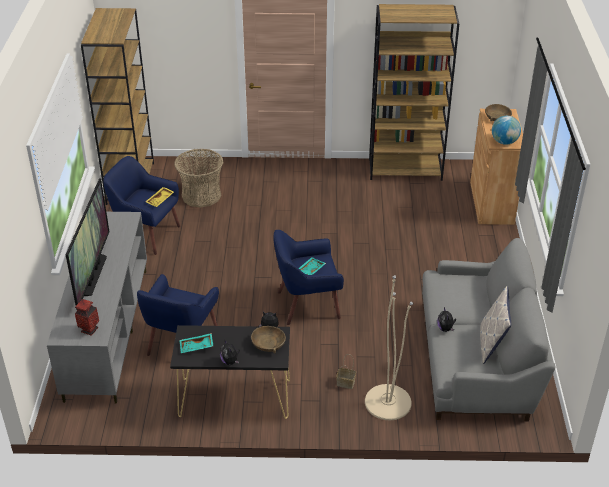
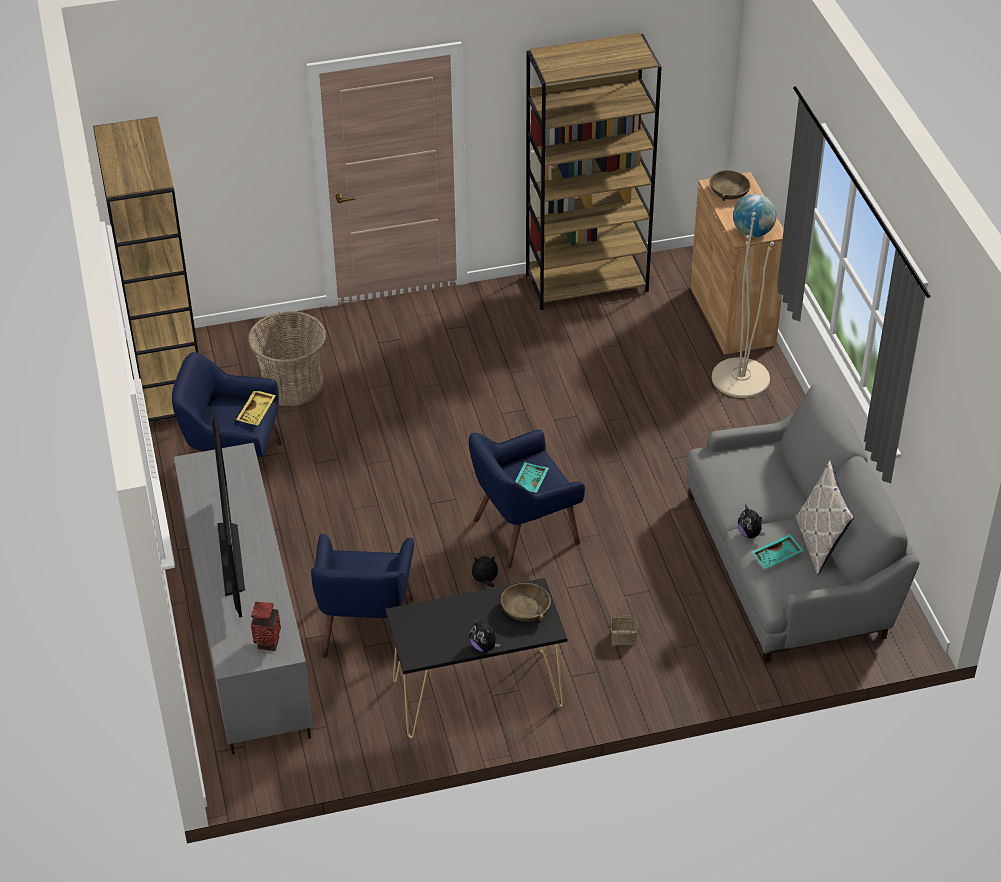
camera: 15 degrees left, 5 degrees up
turquoise tray [179,333,213,353] -> turquoise tray moved to [752,534,804,569]
beige floor lamp [365,275,413,420] -> beige floor lamp moved to [712,212,774,398]

